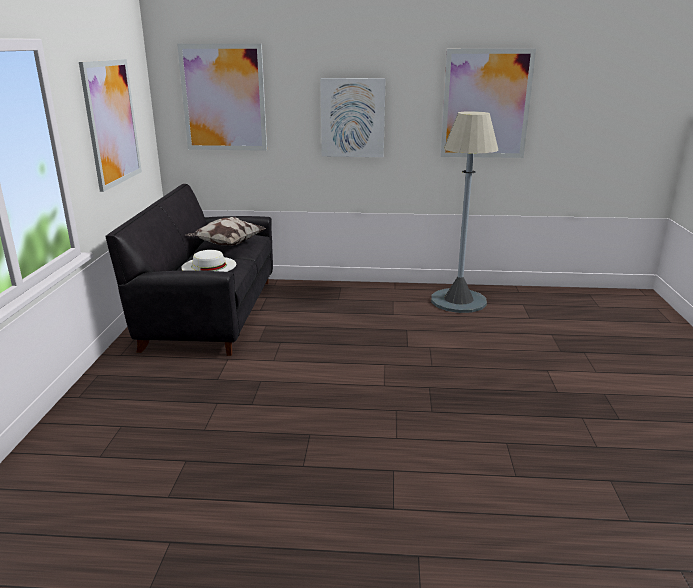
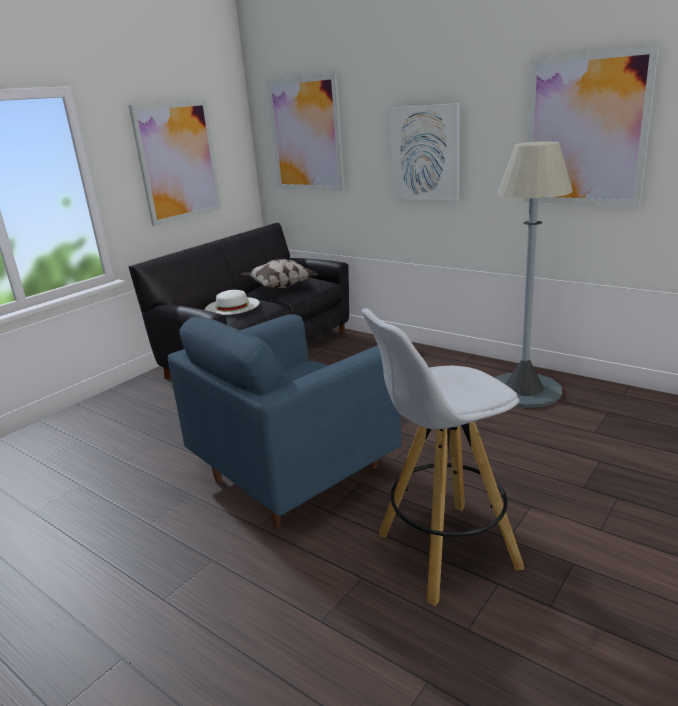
camera: 35 degrees right, 0 degrees up
none -> blue armchair [168,314,402,528]
none -> white stool [361,308,524,606]

